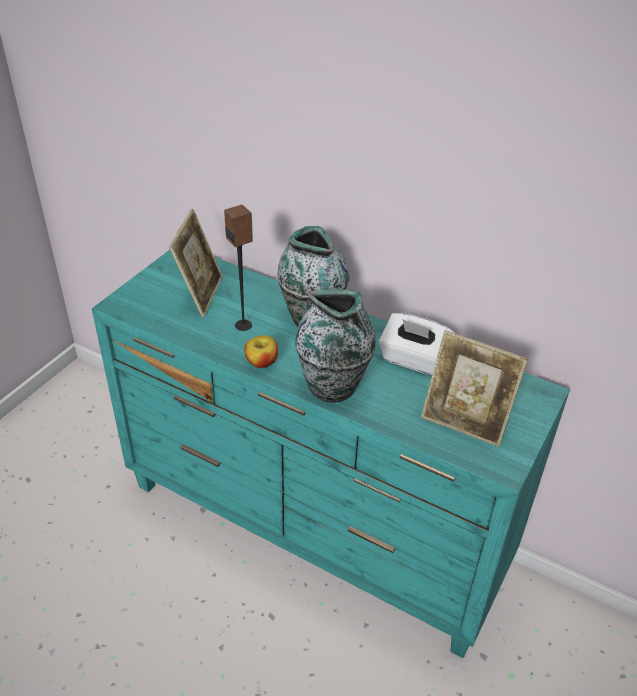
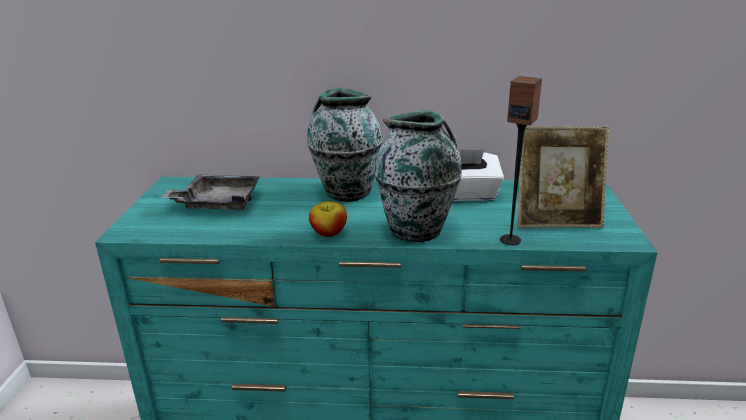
camera: 25 degrees left, 15 degrees down
picture frame [169,209,223,317] -> grey tray [160,174,260,210]
speaker [224,205,253,331] -> speaker moved to [500,76,542,245]

